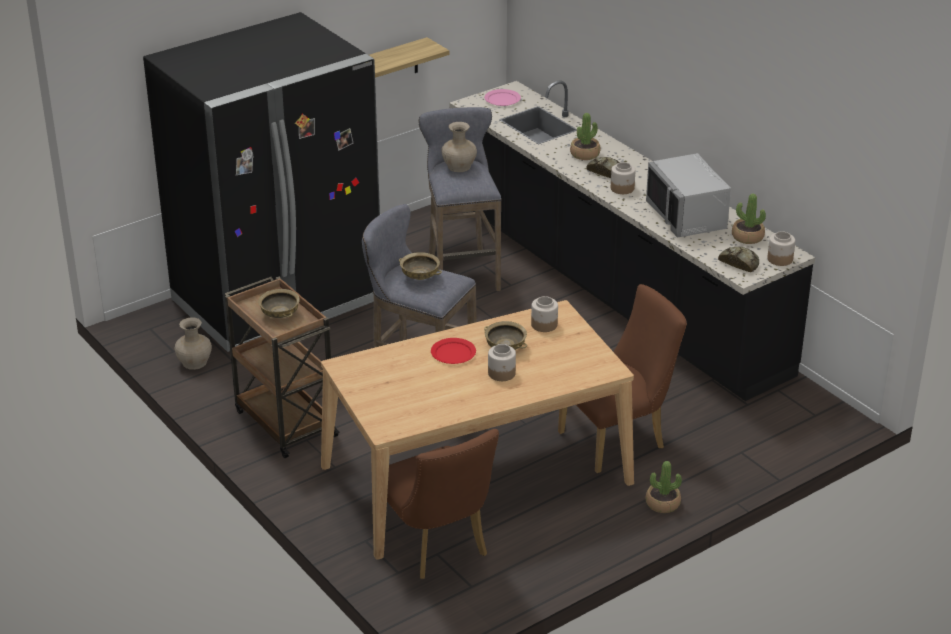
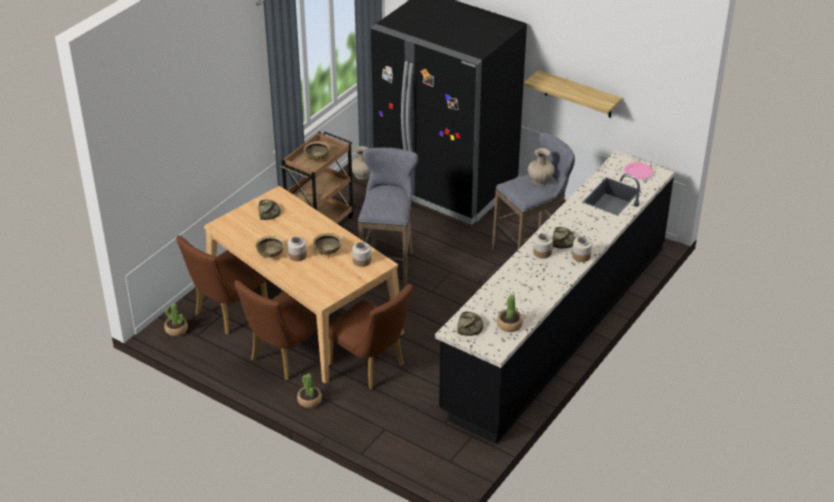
camera: 70 degrees right, 5 degrees up
beige bowl [399,252,442,280] -> beige bowl moved to [256,236,285,258]
red plate [431,338,476,364] -> none
potted plant [570,113,601,160] -> potted plant moved to [164,303,188,337]
grey microwave [646,153,731,238] -> none
jar [767,231,795,266] -> jar moved to [572,237,592,262]
none -> brown chair [234,280,318,380]
none -> bread [258,200,281,220]

